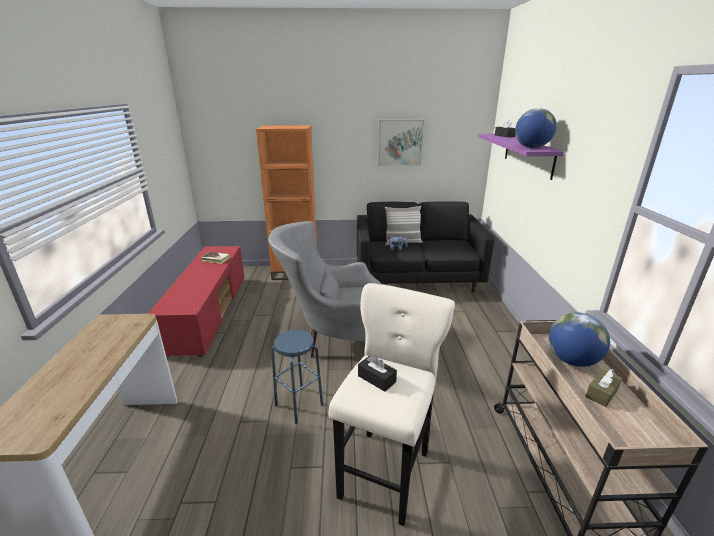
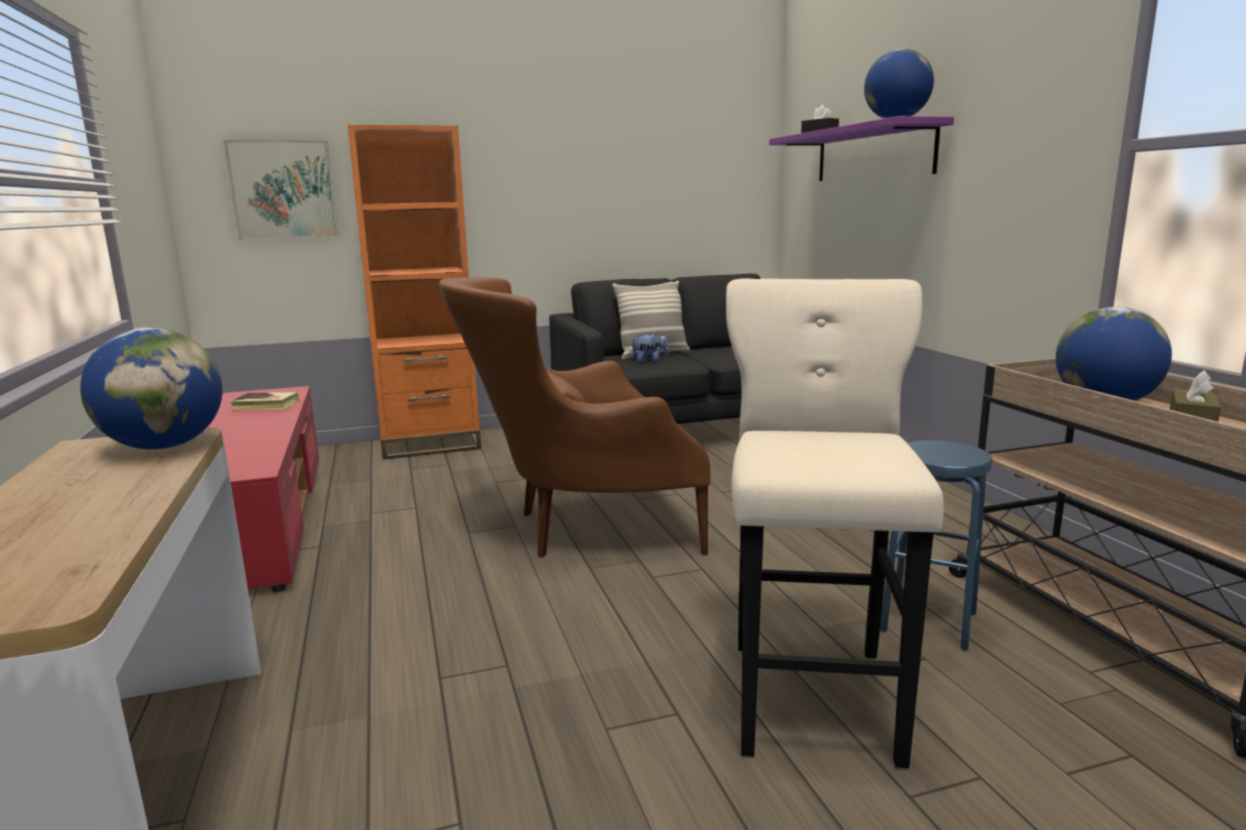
camera: 15 degrees left, 10 degrees down
grey armchair [268,221,382,358] -> brown armchair [439,277,710,557]
blue stool [271,330,323,424] -> blue stool moved to [880,440,992,651]
black tissue box [358,355,397,392] -> none
picture [378,119,424,166] -> picture moved to [223,140,339,240]
none -> globe [80,328,222,450]

